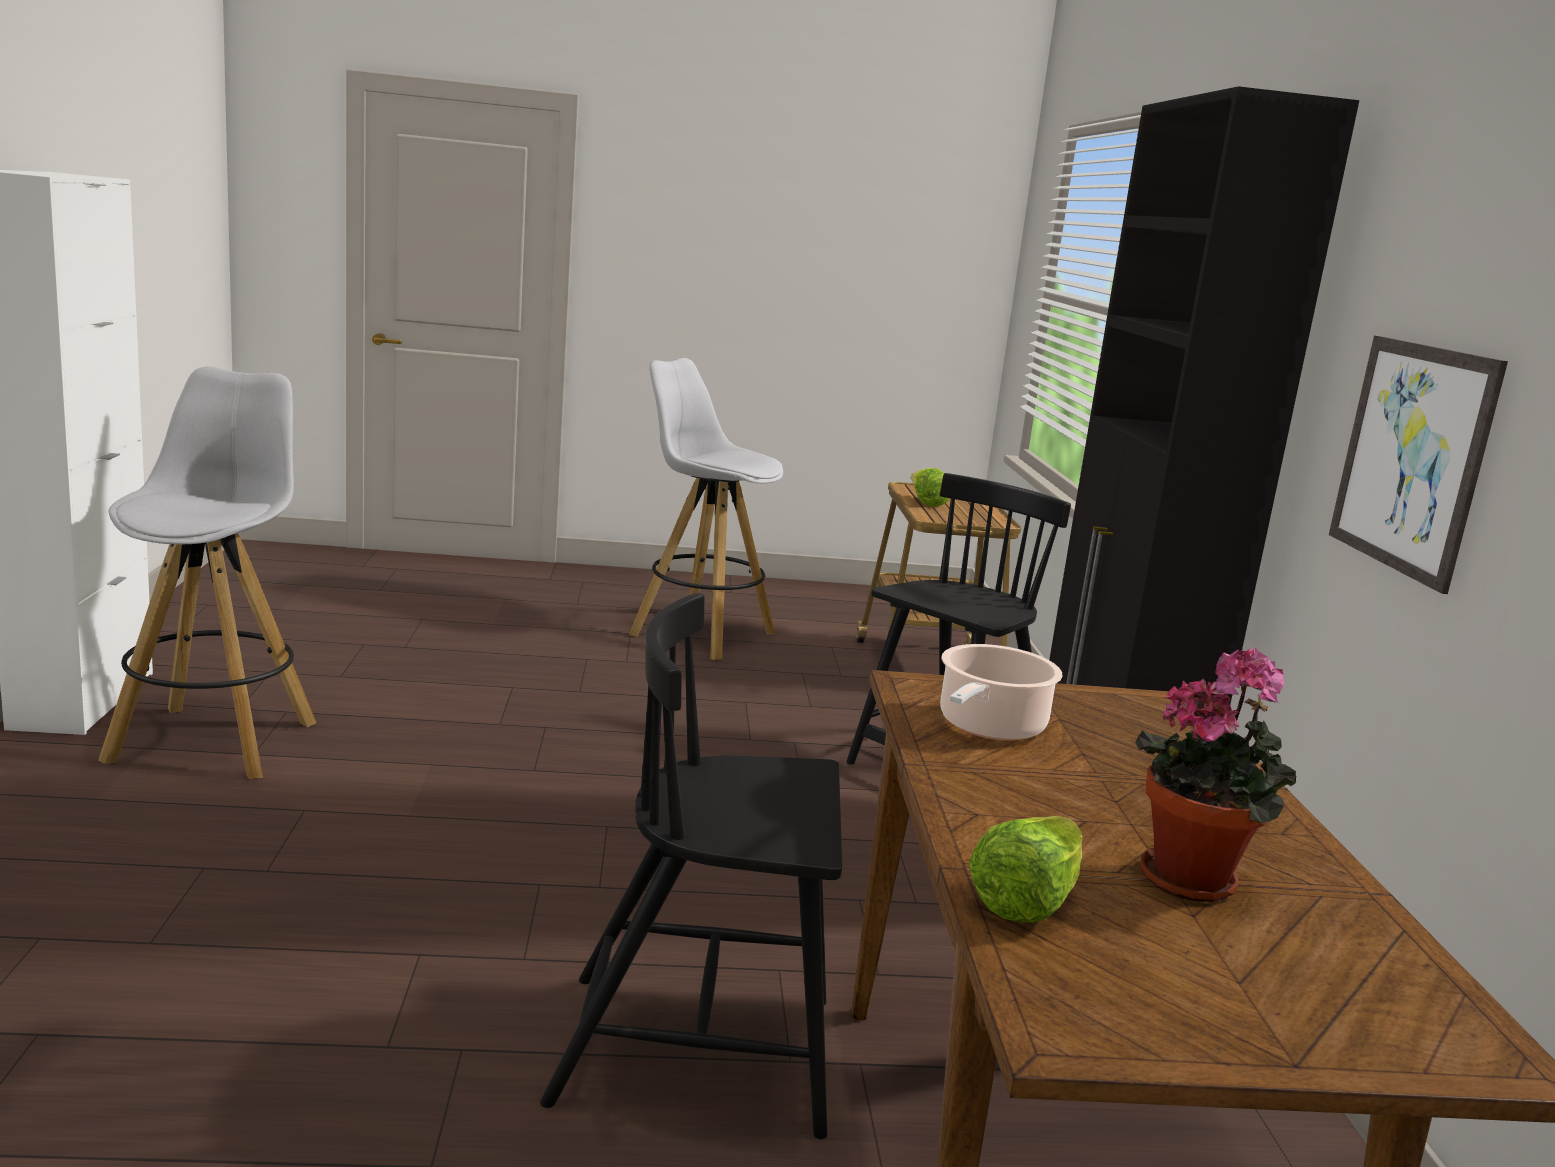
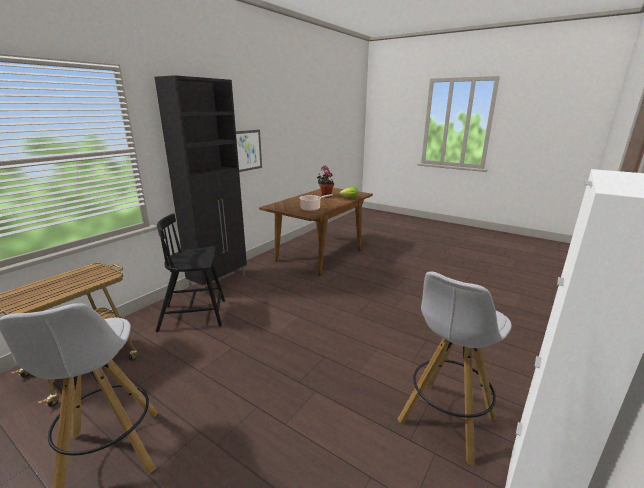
camera: 140 degrees left, 5 degrees up
black chair [540,593,842,1139] -> none
lettuce [911,468,950,507] -> none

